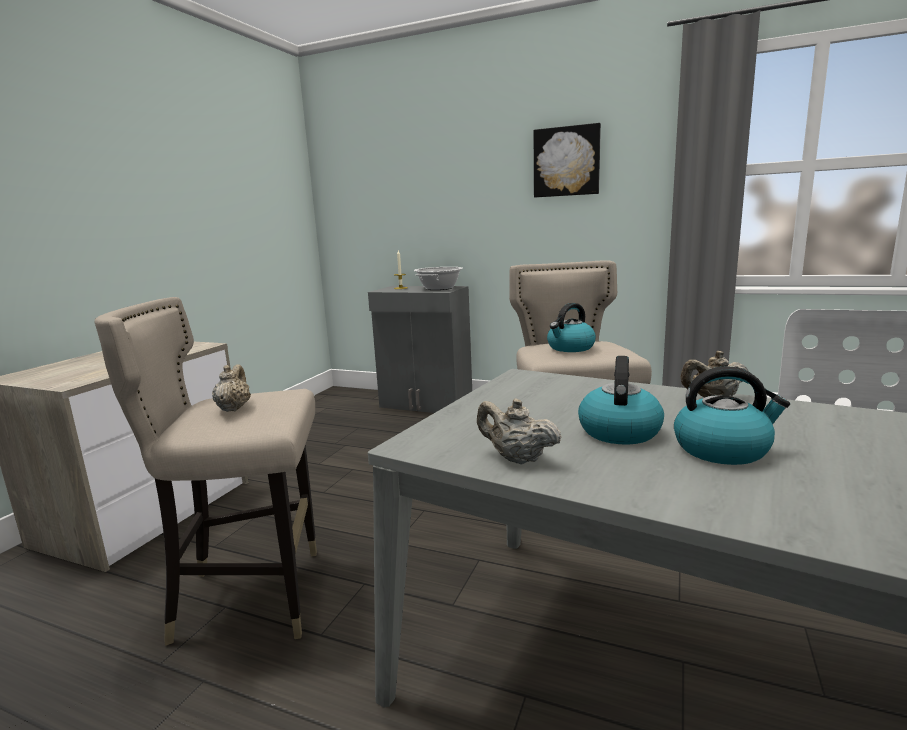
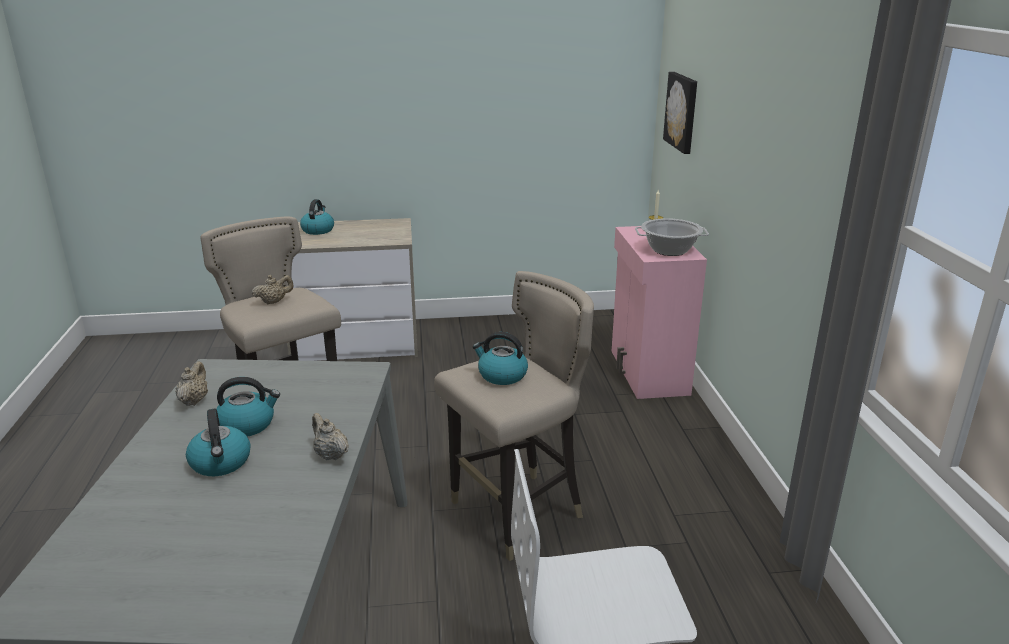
camera: 60 degrees right, 10 degrees up
grey cabinet [368,286,472,413] -> pink cabinet [611,226,707,399]
picture [534,123,601,197] -> picture moved to [663,72,697,154]
none -> kettle [300,199,334,235]

